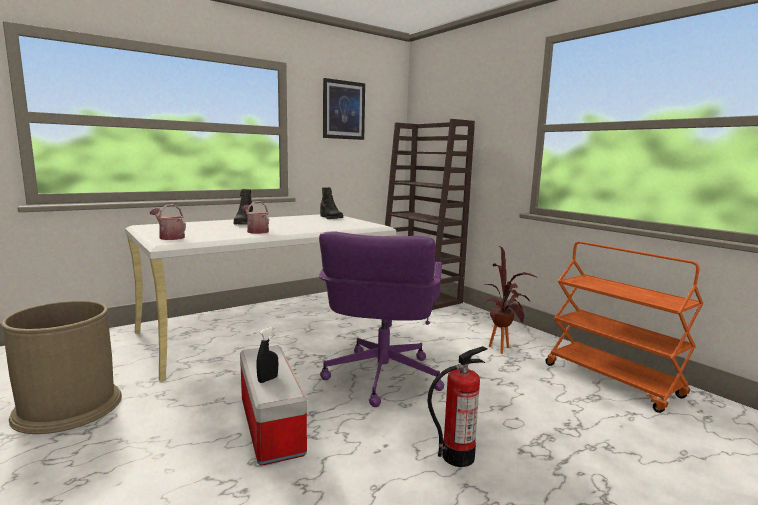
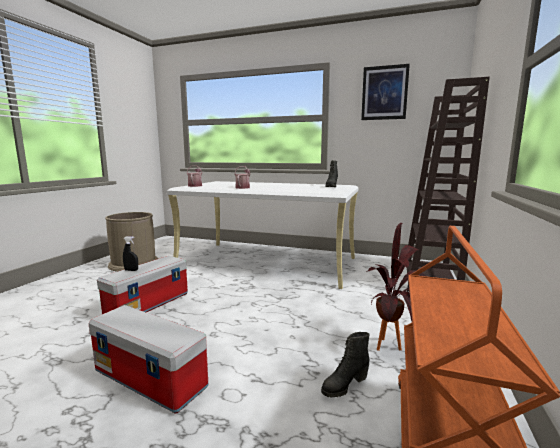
camera: 55 degrees right, 0 degrees up
black boot [234,189,253,225] -> black boot moved to [321,332,369,398]
purple office chair [319,232,444,407] -> none
fire extinguisher [427,346,487,467] -> storage box [88,305,208,413]

